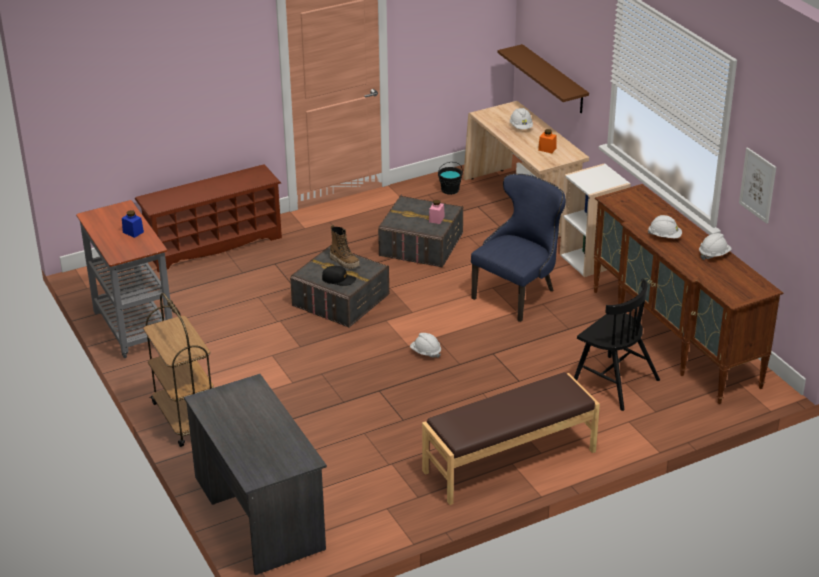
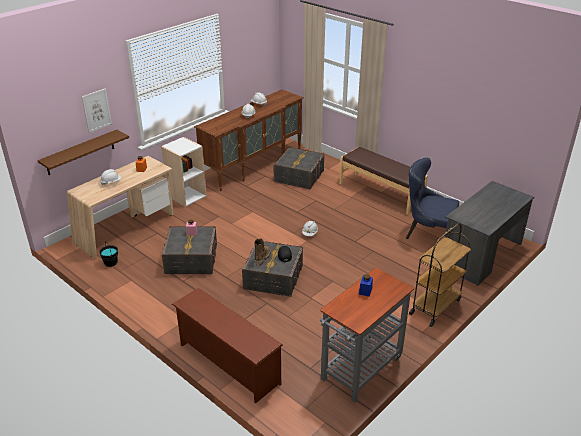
camera: 110 degrees left, 0 degrees up
blue chair [471,174,566,322] -> blue chair moved to [406,158,459,239]
black chair [574,279,660,411] -> grey storage box [273,147,324,189]
picture [739,148,776,224] -> picture moved to [82,89,112,133]

